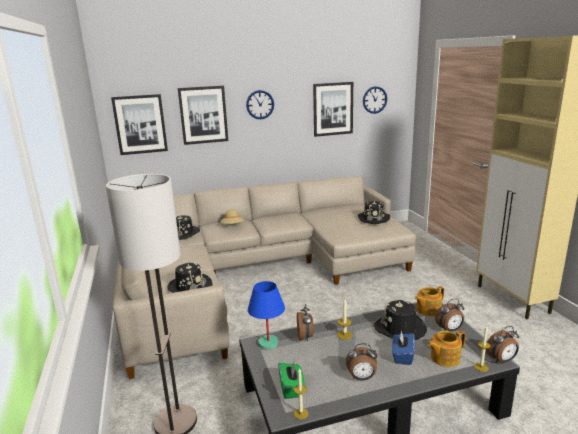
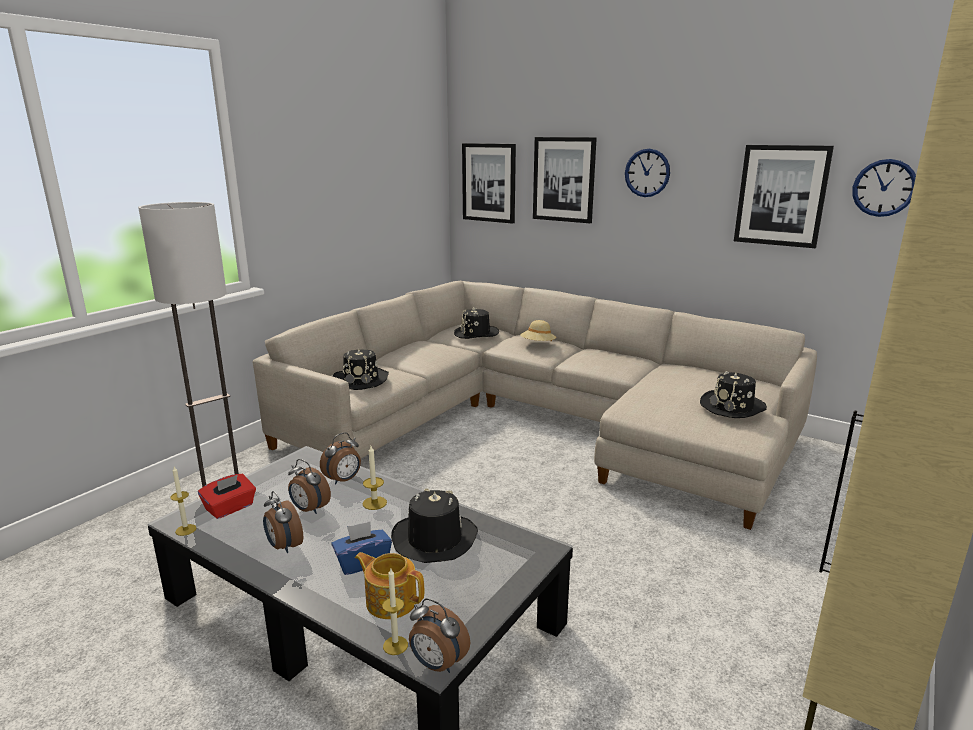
camera: 50 degrees right, 0 degrees up
blue table lamp [248,281,285,350] -> none
green tissue box [278,362,305,399] -> red tissue box [198,474,256,519]
teapot [415,286,444,316] -> none
alarm clock [435,298,464,331] -> alarm clock moved to [288,459,331,514]

